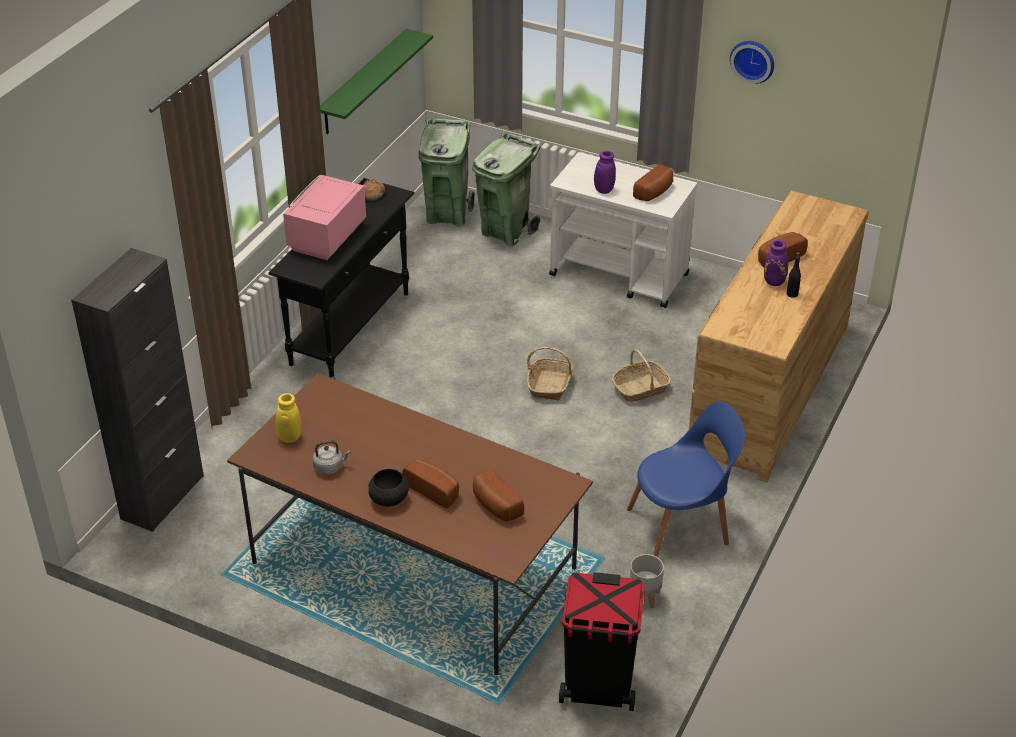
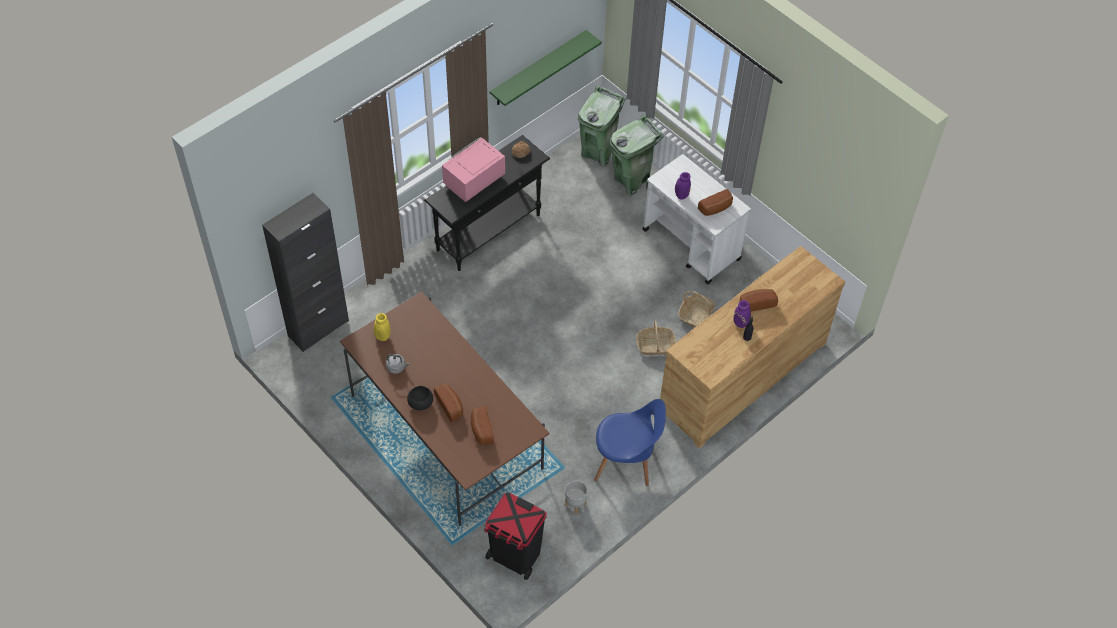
camera: 20 degrees right, 15 degrees up
basket [527,347,573,400] -> basket moved to [678,291,715,328]
wall clock [730,41,774,84] -> none

